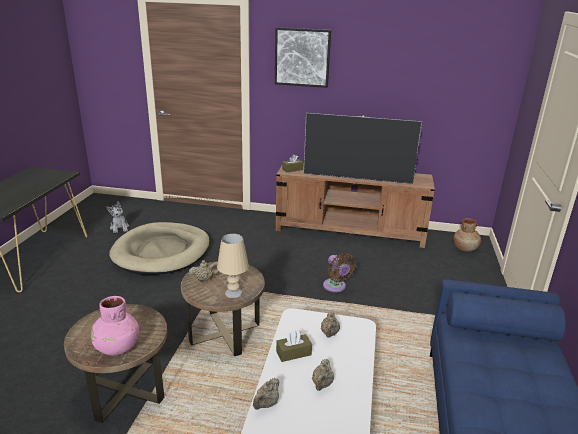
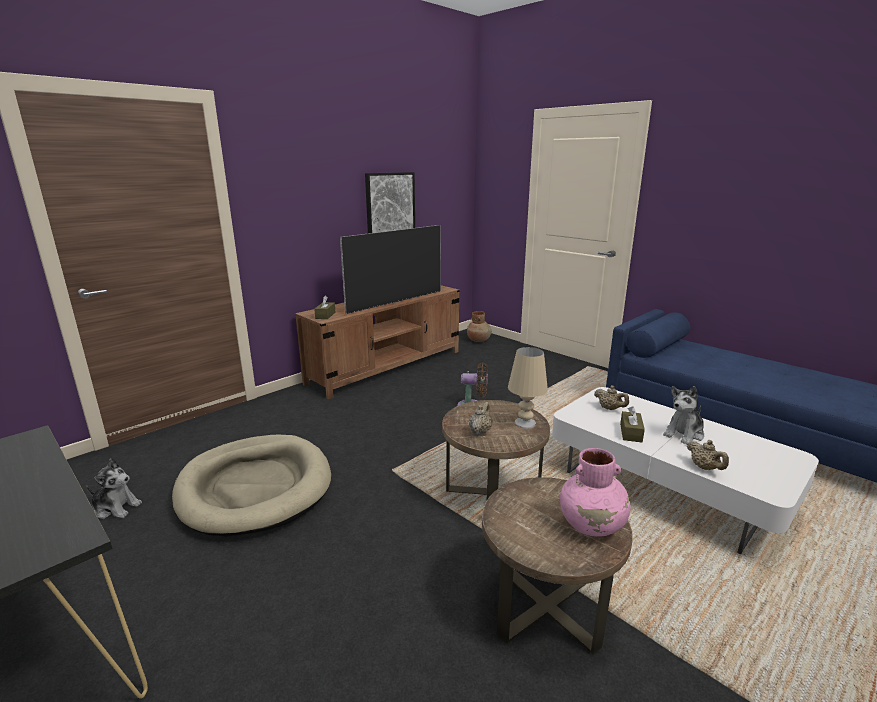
camera: 55 degrees left, 5 degrees down
picture [275,27,331,88] -> picture moved to [365,172,415,233]
beige teapot [312,359,334,391] -> plush toy [663,386,704,445]

